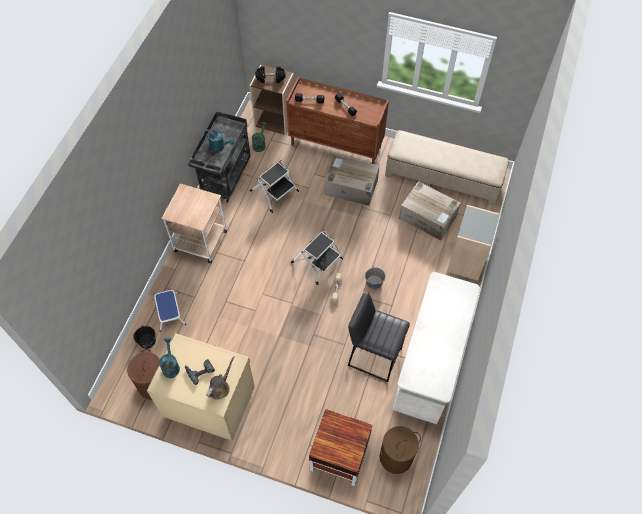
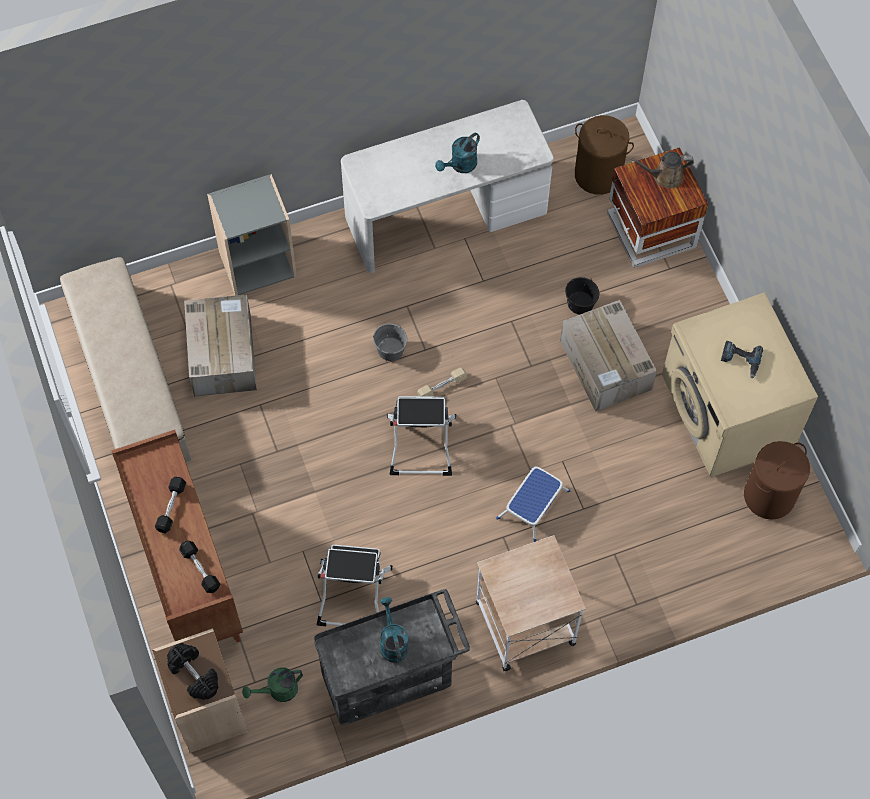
camera: 130 degrees left, 5 degrees up
black bucket [134,326,156,349] -> black bucket moved to [565,277,599,314]
blue step ladder [153,290,187,332] -> blue step ladder moved to [496,466,570,542]
turquoise watering can [159,337,180,378] -> turquoise watering can moved to [435,133,480,173]
brown watering can [206,356,235,399] -> brown watering can moved to [631,152,694,188]
cardboard box [325,155,380,206] -> cardboard box moved to [560,300,657,412]
grey stool [348,292,410,382] -> none

